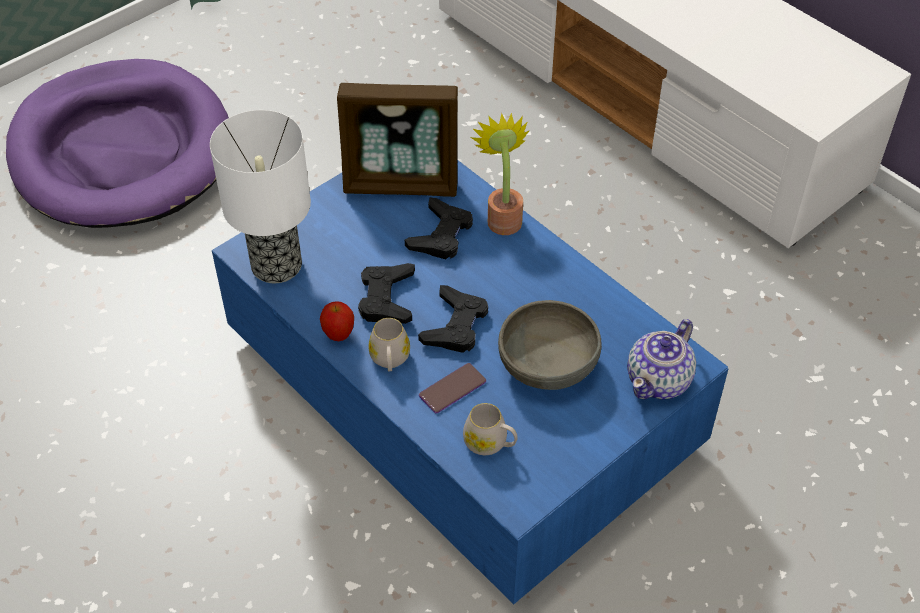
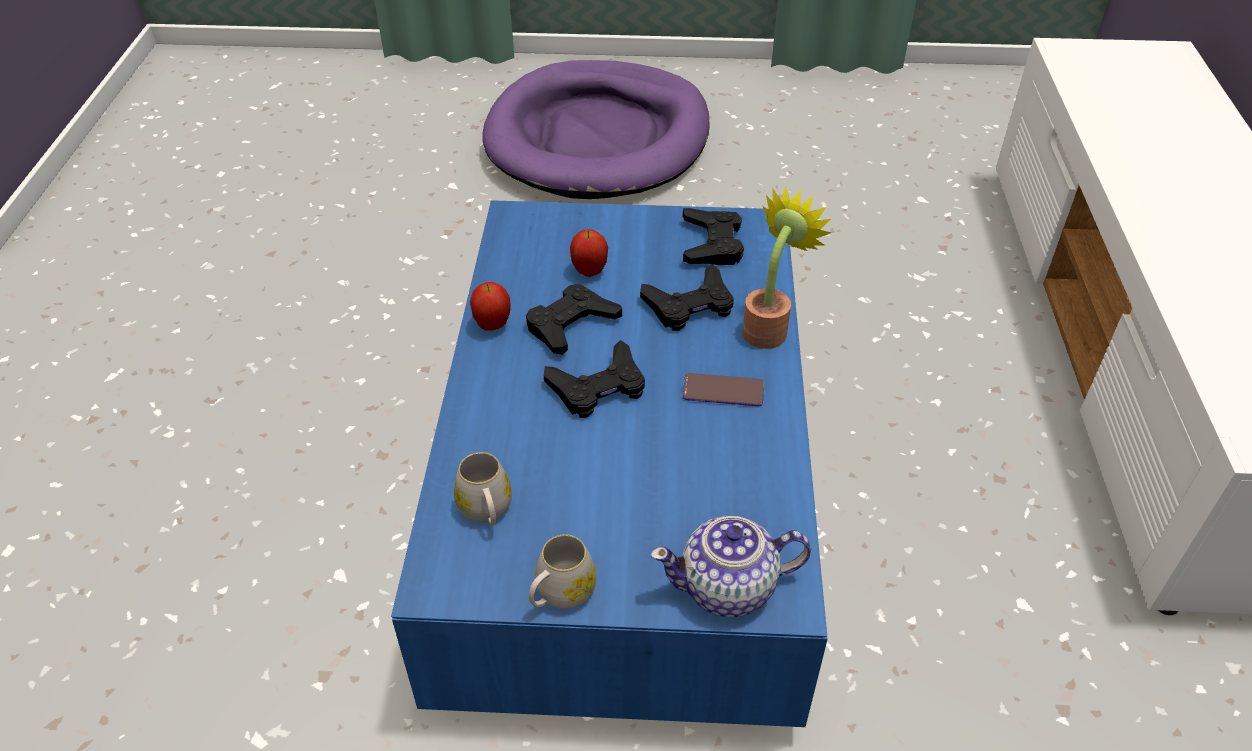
camera: 45 degrees right, 5 degrees down
table lamp [210,110,311,283] -> none
picture frame [337,83,458,197] -> black game controller [683,208,744,265]
white mug [368,318,410,371] -> white mug moved to [529,534,597,609]
phone [419,363,486,413] -> phone moved to [683,373,764,406]
grey bowl [498,300,602,390] -> none
none -> apple [570,229,608,277]

